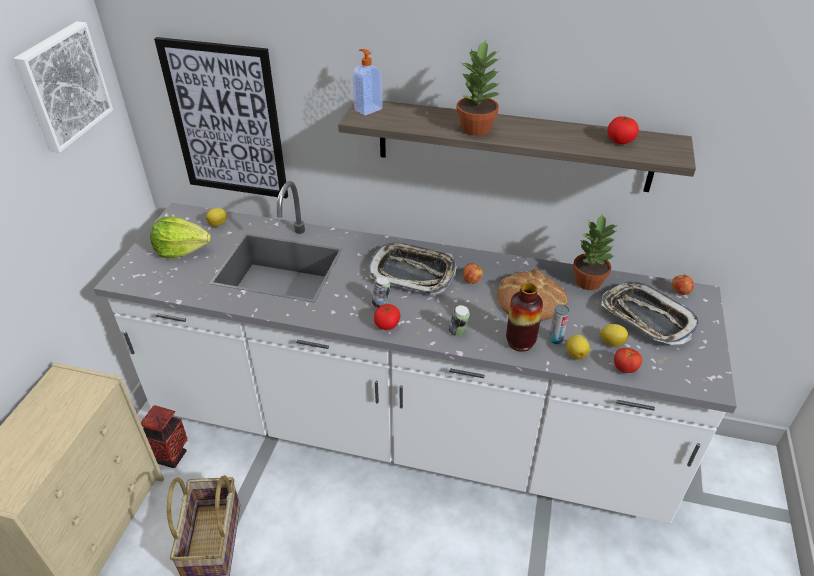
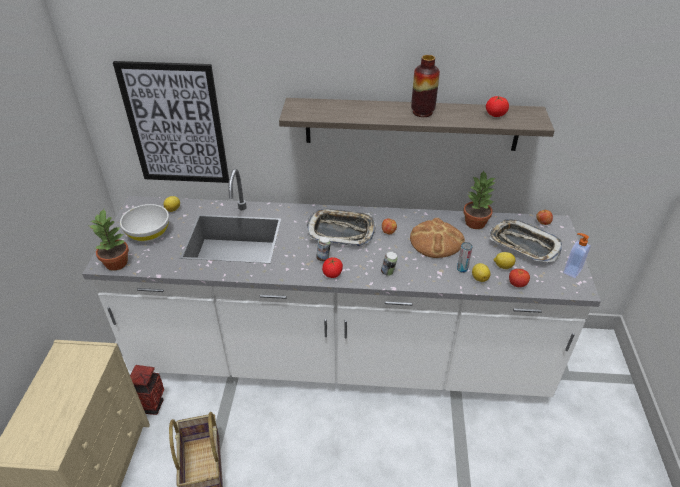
camera: 10 degrees left, 0 degrees up
picture [13,21,113,153] -> none
lettuce [150,217,211,258] -> white bowl [120,204,169,242]
soap dispenser [353,49,383,116] -> soap dispenser moved to [563,233,591,278]
potted plant [456,39,502,136] -> potted plant moved to [89,210,129,271]
vase [506,283,543,352] -> vase moved to [411,55,440,117]

